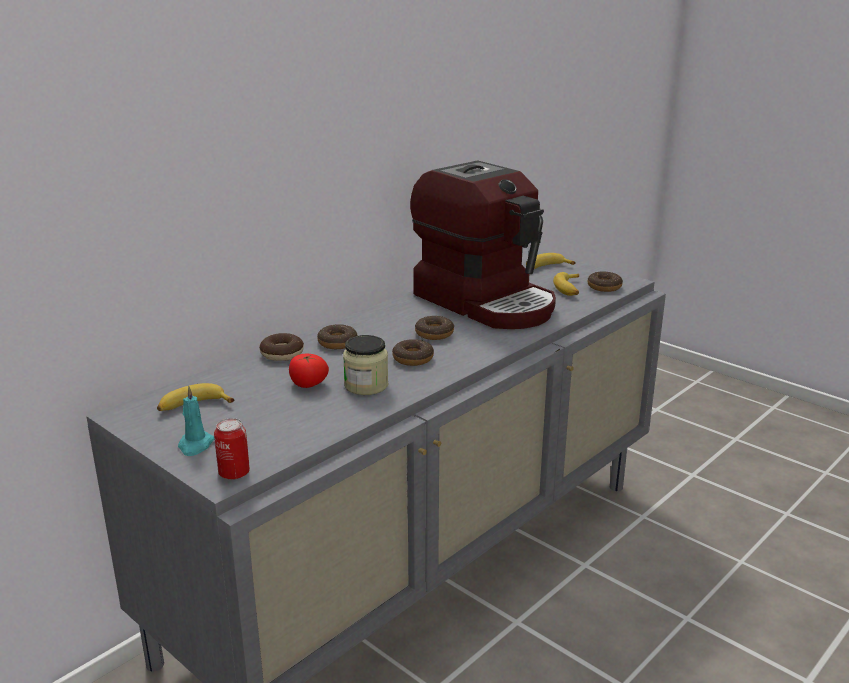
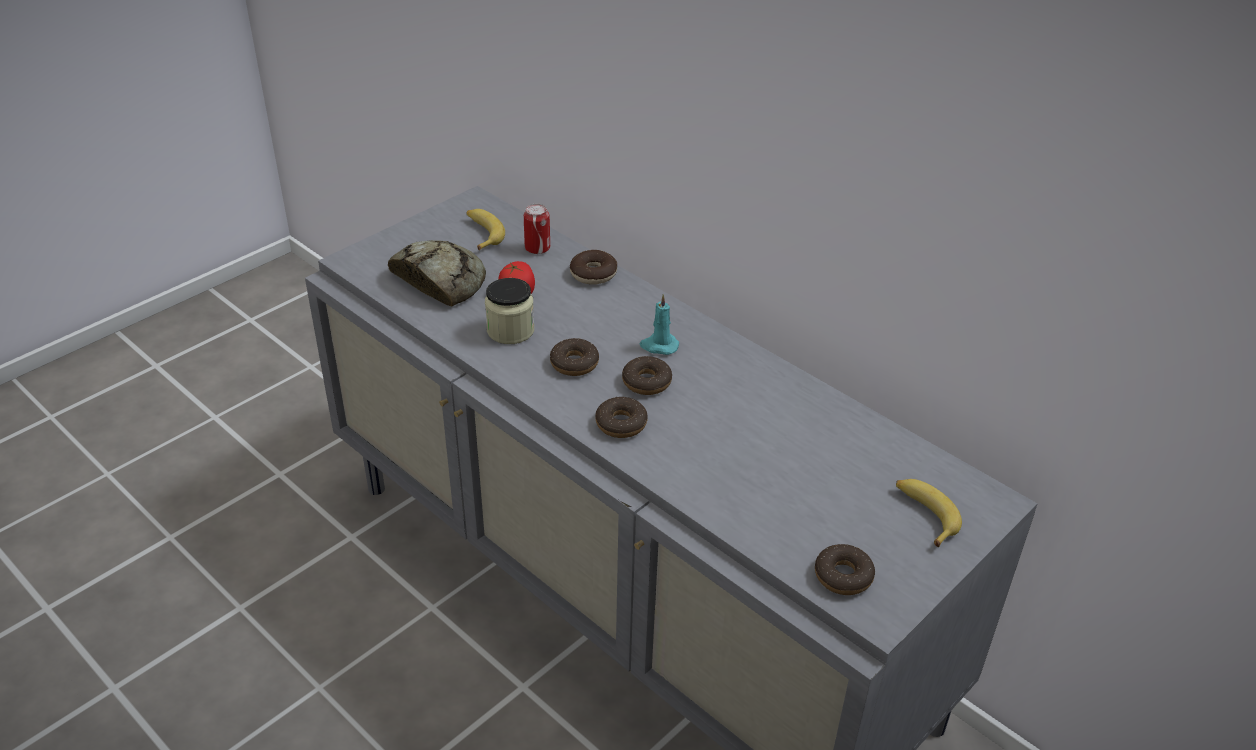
camera: 90 degrees right, 15 degrees up
turquoise candle [178,386,214,456] -> turquoise candle moved to [640,294,679,355]
can [214,418,250,480] -> can moved to [524,204,550,254]
donut [317,324,357,349] -> donut moved to [595,396,648,438]
coffee machine [410,160,556,329] -> none
banana [553,272,579,296] -> none
none -> bread [388,240,486,306]

